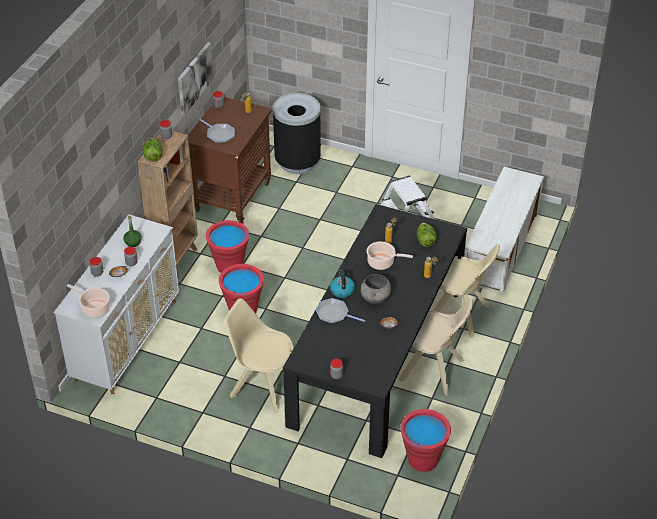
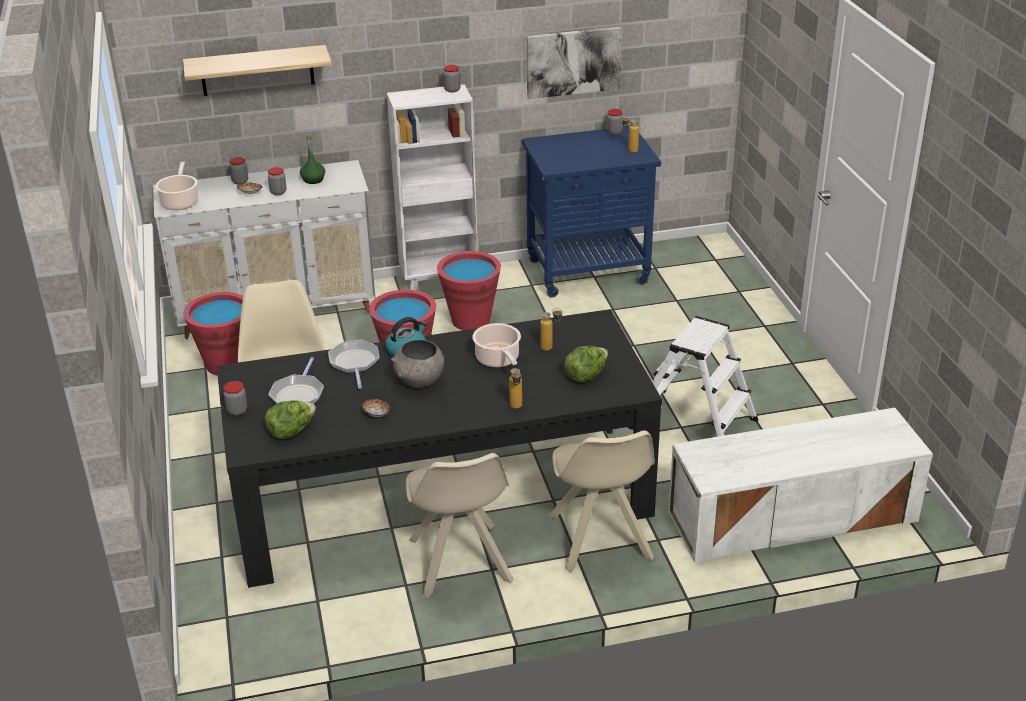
camera: 55 degrees right, 10 degrees down
brown bookcase [138,131,198,278] -> white bookcase [387,84,478,290]
lettuce [143,138,163,162] -> lettuce moved to [265,400,316,439]
brown cart [188,97,272,224] -> blue cart [522,126,661,298]
frying pan [199,119,235,143] -> frying pan moved to [268,357,324,404]
black trash can [273,93,321,174] -> none
red bucket [400,409,451,472] -> red bucket moved to [183,292,243,376]
none -> shelf [183,45,332,96]

